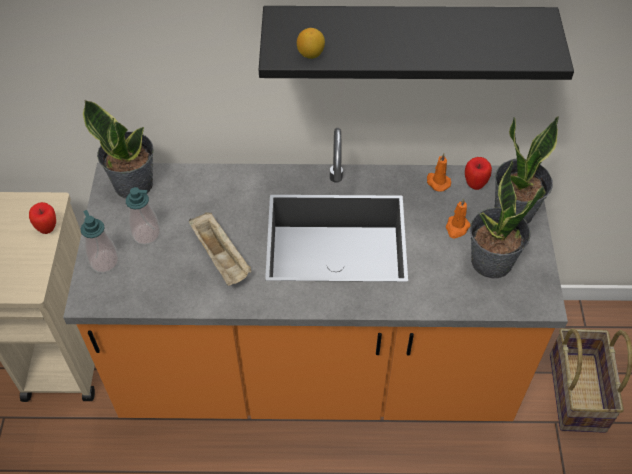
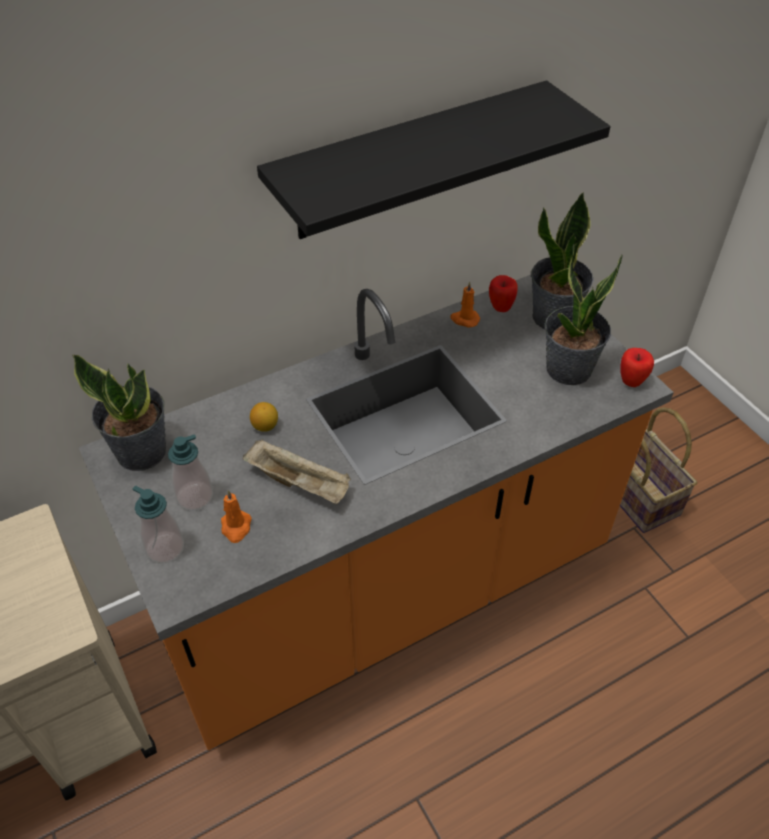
camera: 30 degrees left, 5 degrees down
apple [29,202,56,234] -> apple moved to [620,348,654,387]
lemon [297,28,325,59] -> lemon moved to [250,402,278,432]
orange candle [446,198,470,239] -> orange candle moved to [221,490,252,543]

